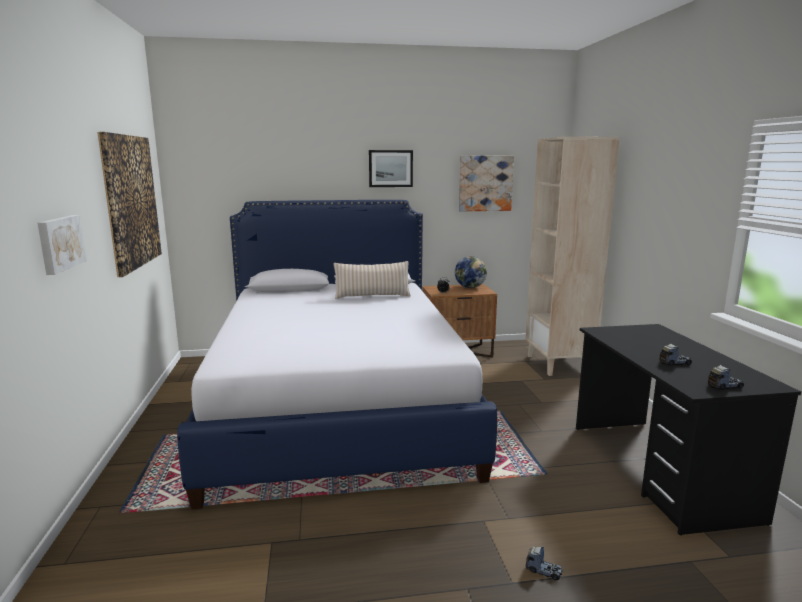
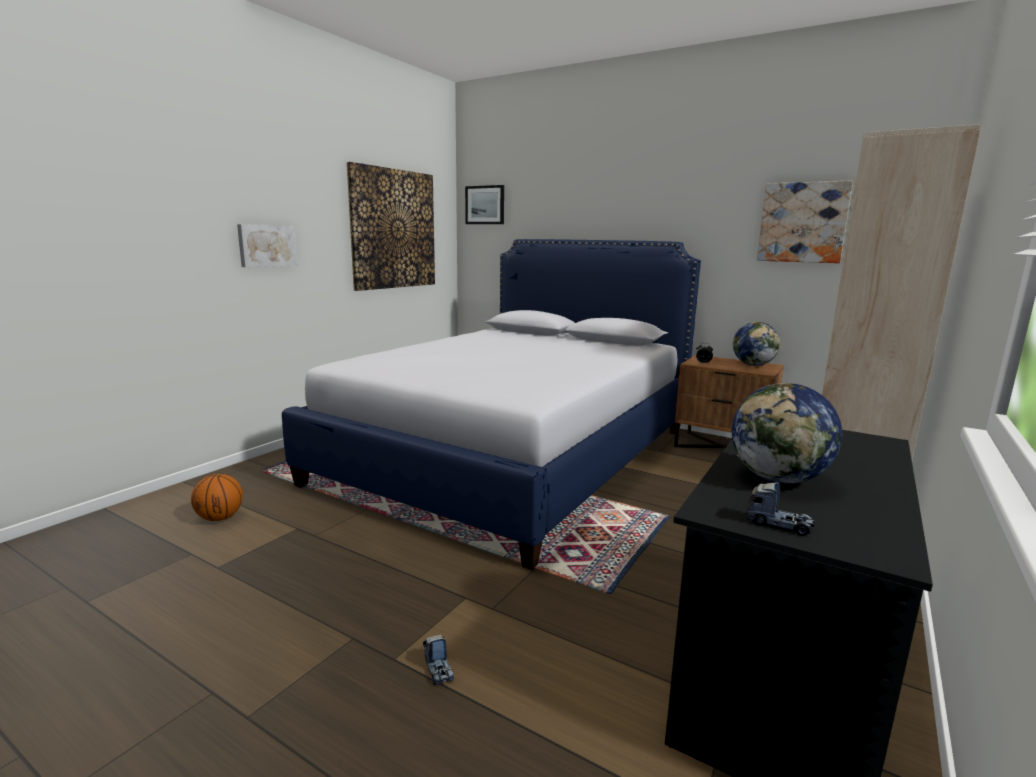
camera: 40 degrees right, 0 degrees up
beige pillow [333,261,411,299] -> none
picture [369,150,413,187] -> picture moved to [465,185,504,224]
toy truck [659,344,692,366] -> globe [732,383,842,483]
none -> basketball [191,474,243,521]

